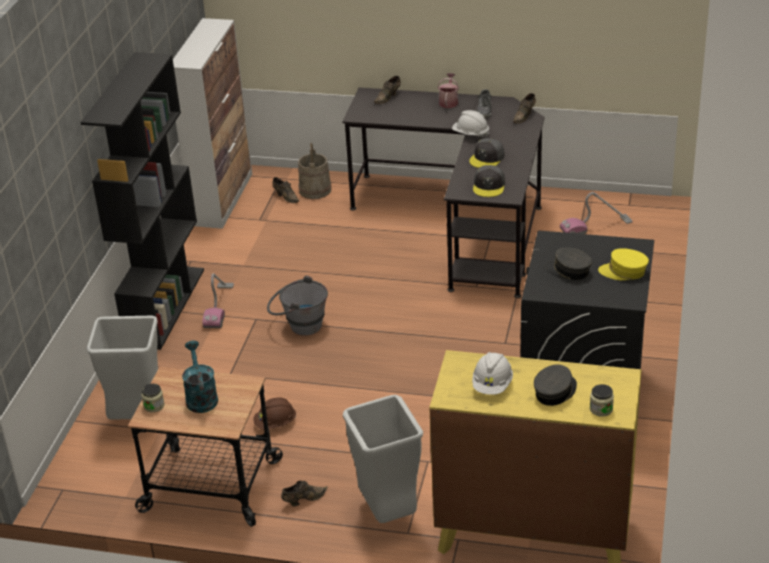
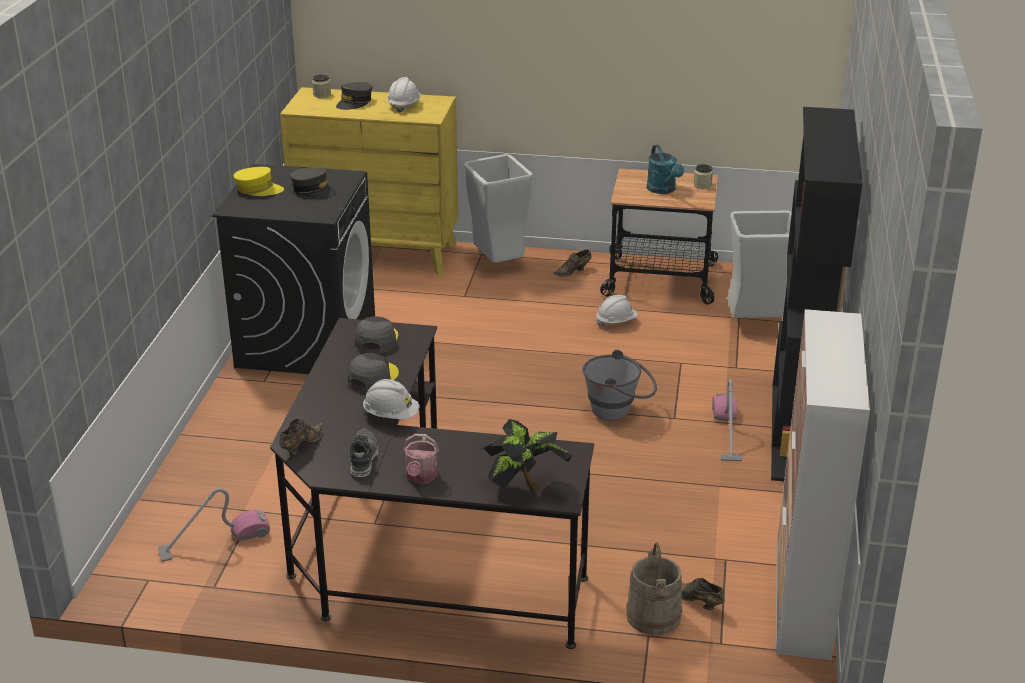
camera: 175 degrees right, 5 degrees down
brown hard hat [253,397,296,430] -> white hard hat [596,295,638,327]
brown shoe [374,76,401,104] -> potted plant [480,419,572,491]

